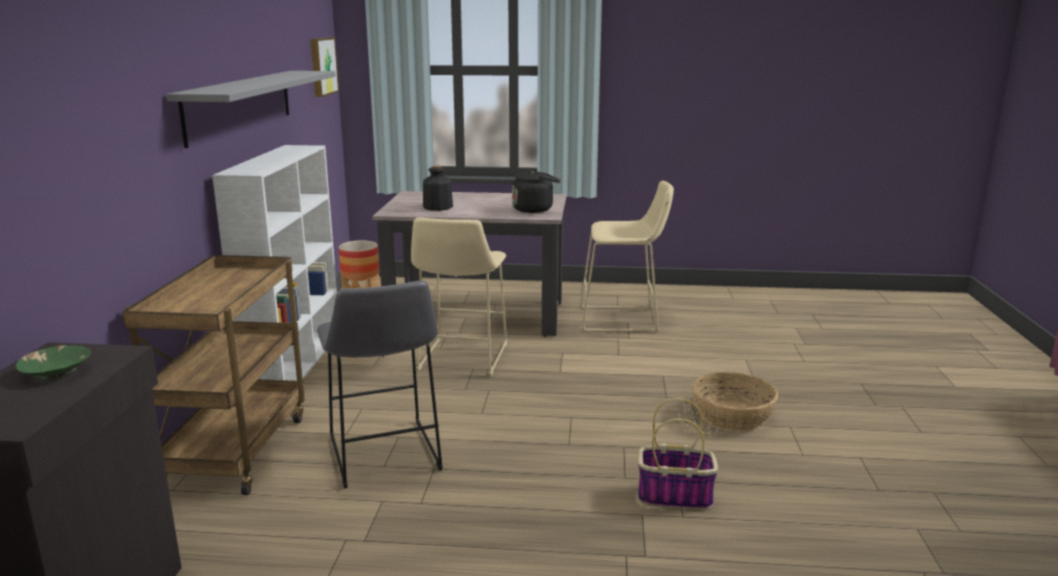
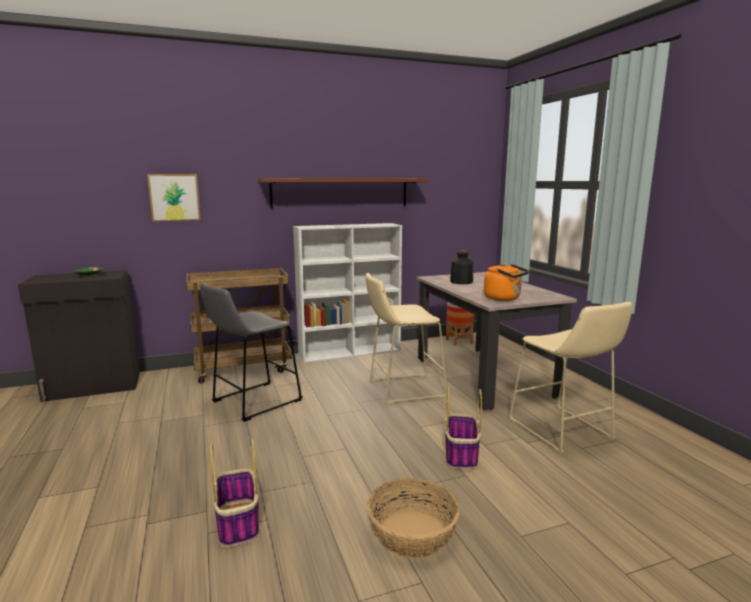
camera: 65 degrees right, 5 degrees down
grey shelf [166,71,336,148] -> brown shelf [258,178,428,208]
picture [310,37,339,97] -> picture moved to [147,174,201,221]
black kettle [512,170,561,213] -> orange kettle [484,263,529,301]
none -> basket [445,387,482,469]

